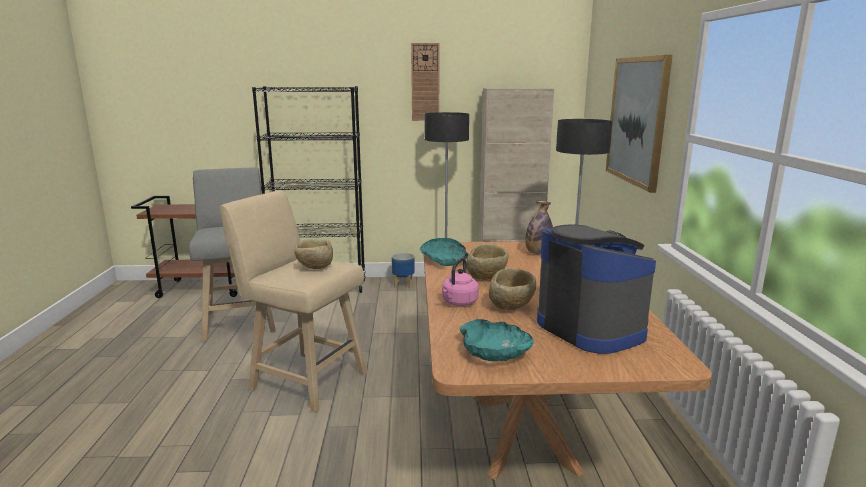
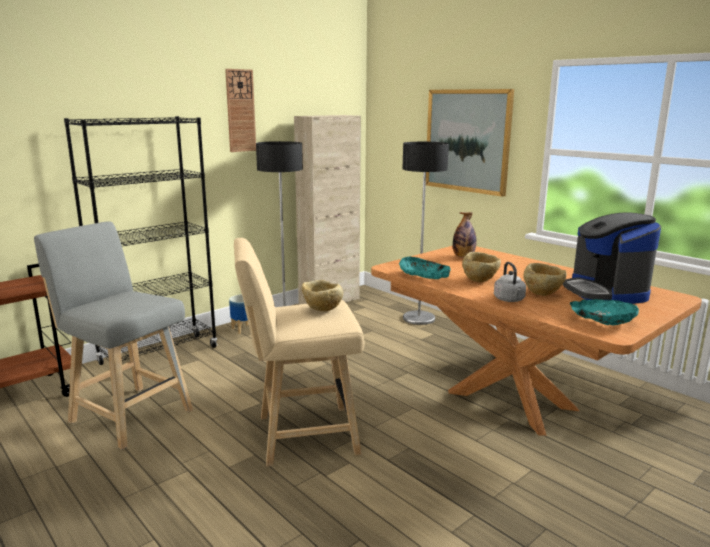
camera: 40 degrees left, 0 degrees up
pink kettle [442,258,479,306] -> grey kettle [494,262,526,302]
coffee machine [537,224,656,354] -> coffee machine turned 120 degrees counterclockwise [563,212,661,304]

